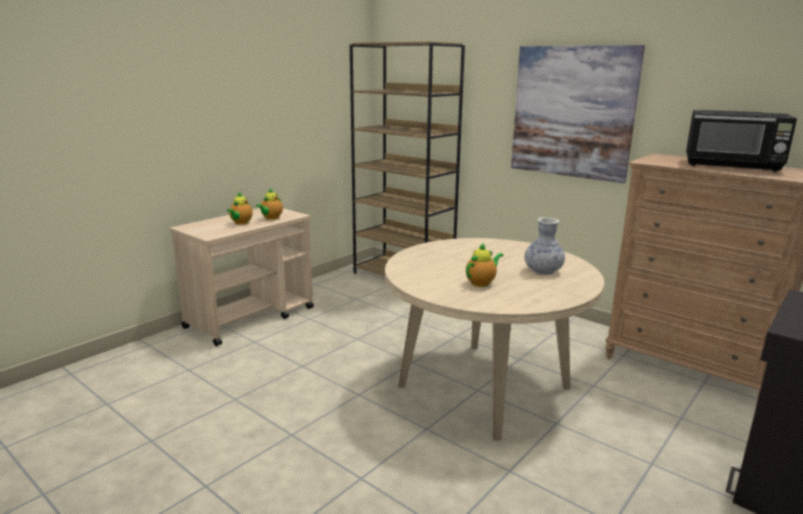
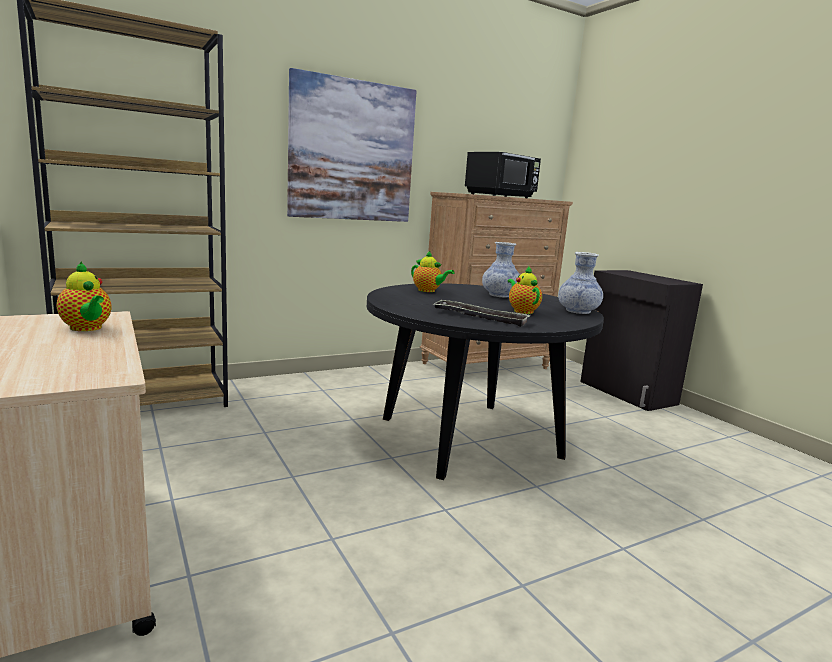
camera: 70 degrees left, 5 degrees down
teapot [227,192,253,225] -> teapot moved to [411,251,455,292]
beige dining table [385,238,604,441] -> black dining table [367,283,604,480]
none -> tray [434,300,531,327]
none -> vase [558,252,603,314]

